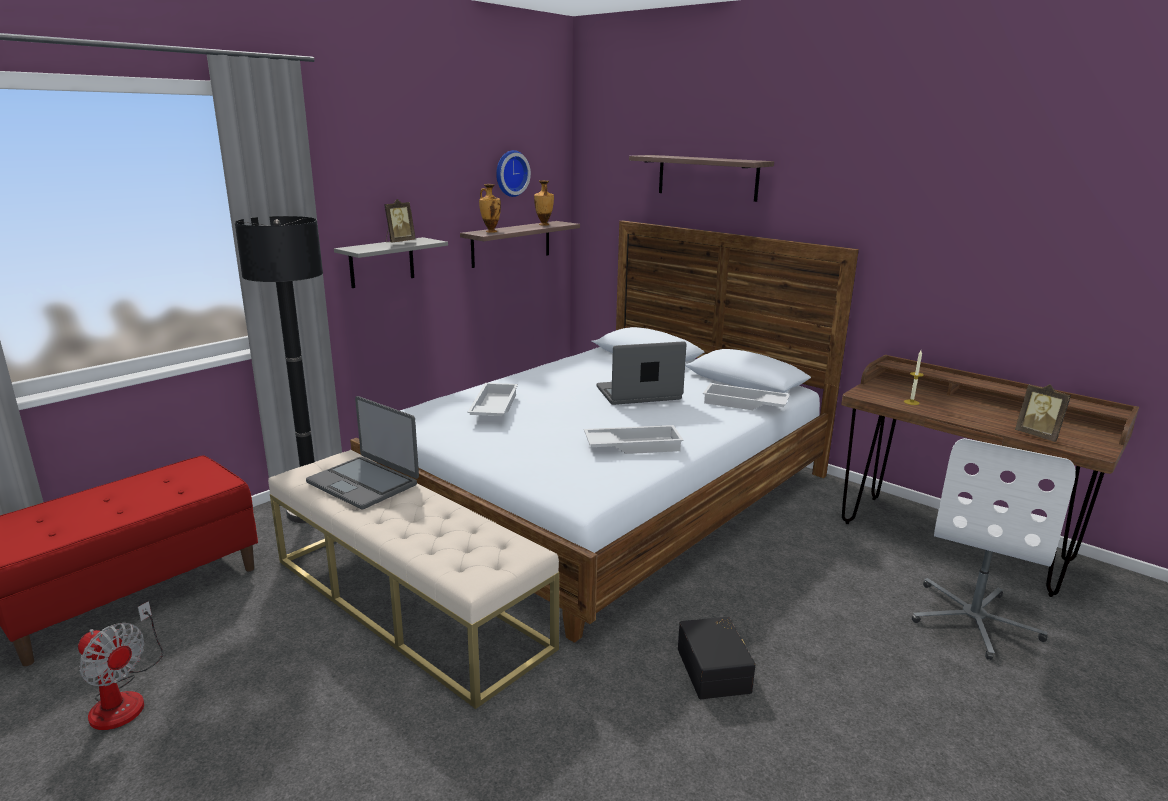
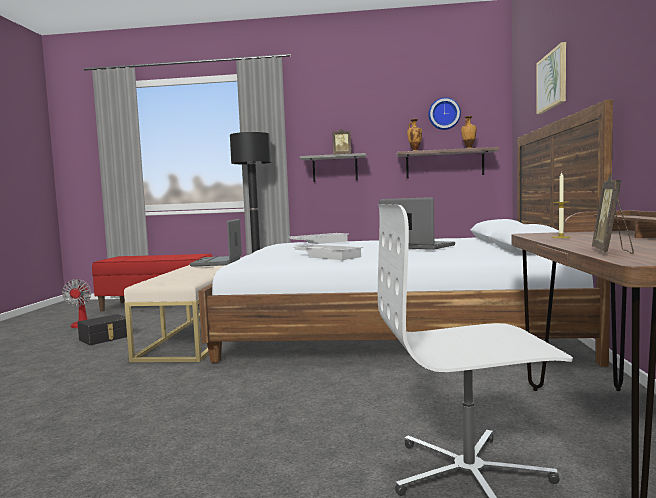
camera: 55 degrees right, 15 degrees down
shelf [629,155,774,202] -> picture [536,42,566,114]
black storage box [678,617,756,699] -> black storage box moved to [77,314,127,345]
white tray [703,383,790,410] -> none

